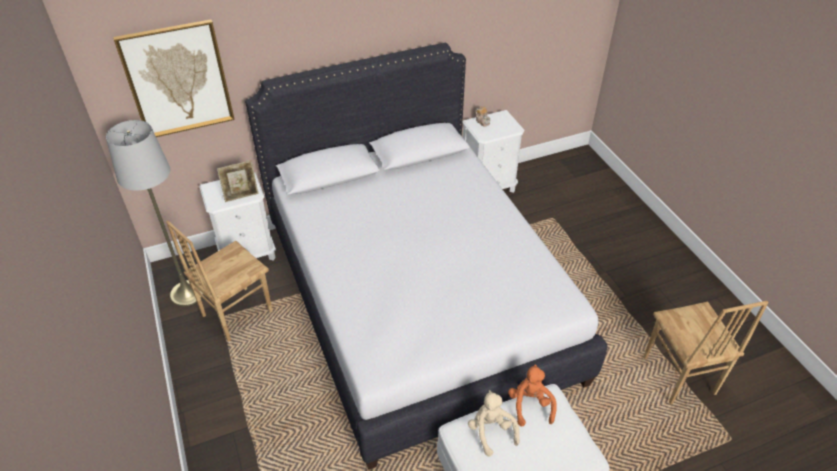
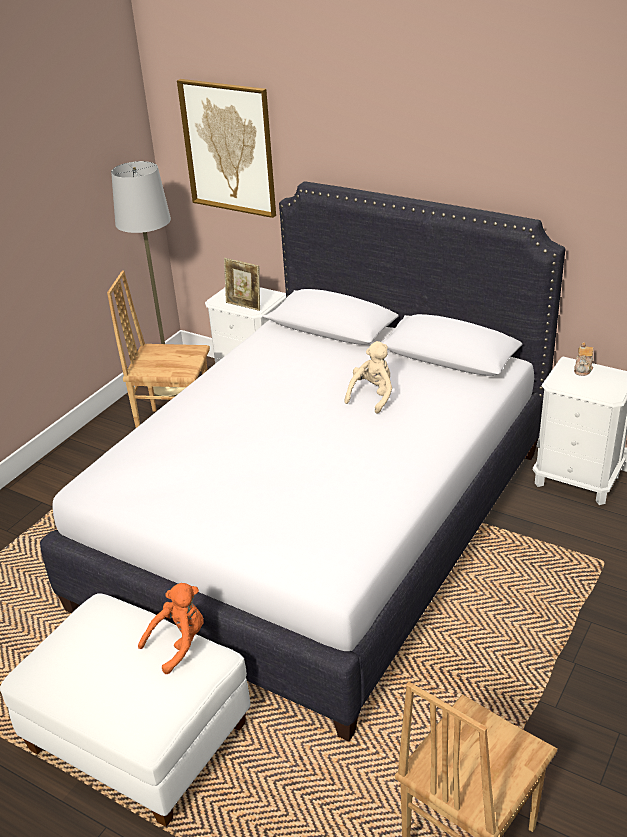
camera: 55 degrees right, 10 degrees down
beige plush toy [468,390,520,456] -> beige plush toy moved to [344,341,392,414]

